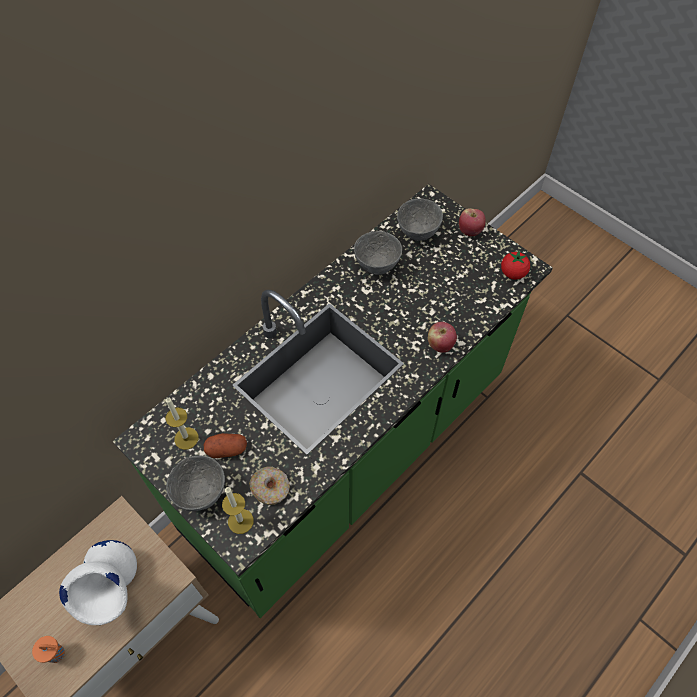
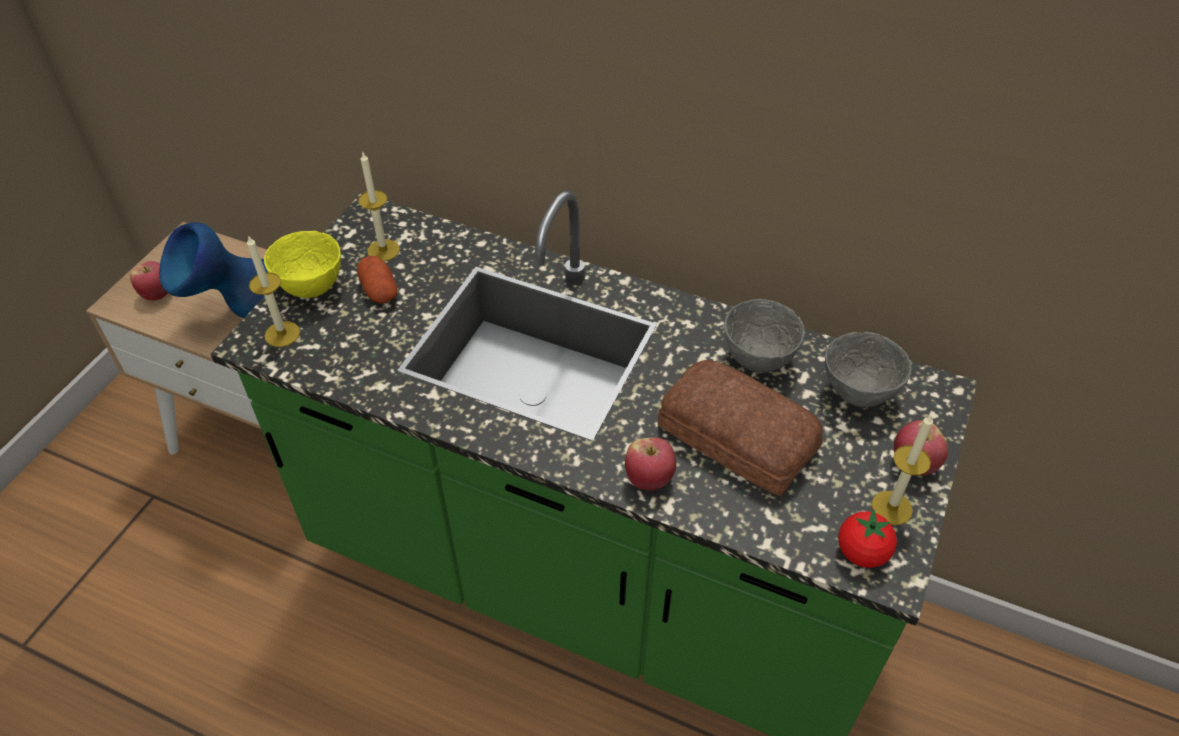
camera: 70 degrees right, 10 degrees down
orange cup [32,636,65,663] -> apple [130,261,168,301]
white vase [59,540,137,625] -> blue vase [159,222,268,318]
grey bowl [166,456,225,511] -> yellow bowl [264,231,341,298]
donut [249,467,290,505] -> none
none -> bread [658,360,823,496]
none -> candle [871,414,933,525]

